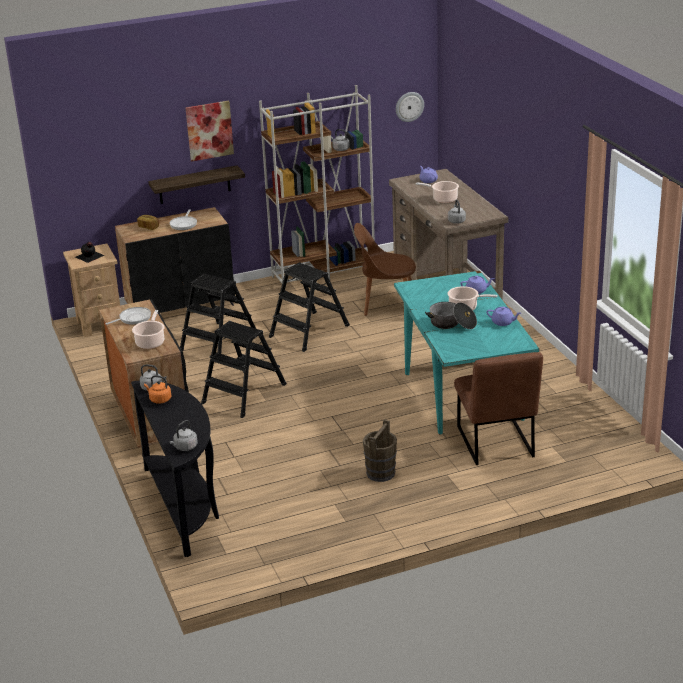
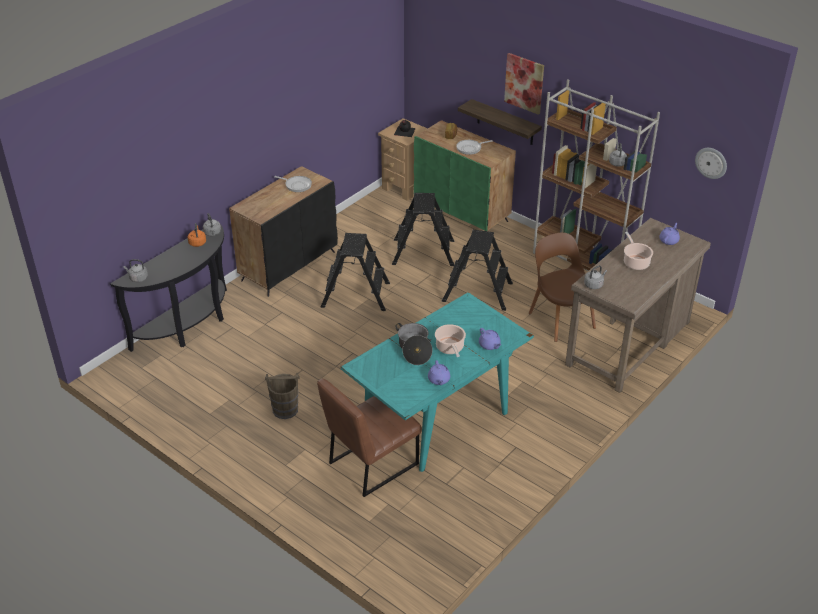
camera: 60 degrees right, 10 degrees up
black cabinet [115,207,235,313] -> green cabinet [414,120,516,231]
cooking pot [132,310,165,349] -> none

